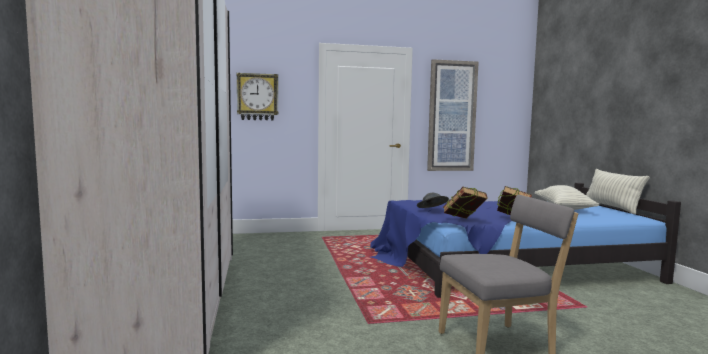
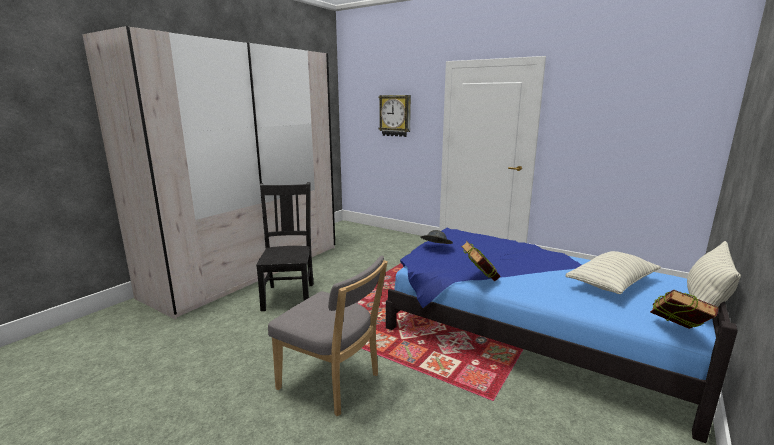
camera: 45 degrees right, 10 degrees up
picture [427,59,479,171] -> none
book [443,187,488,218] -> book moved to [650,290,718,329]
none -> black chair [256,182,314,311]

